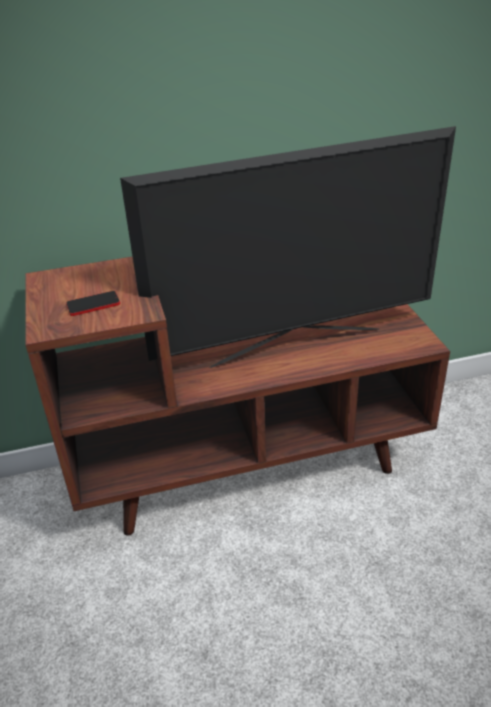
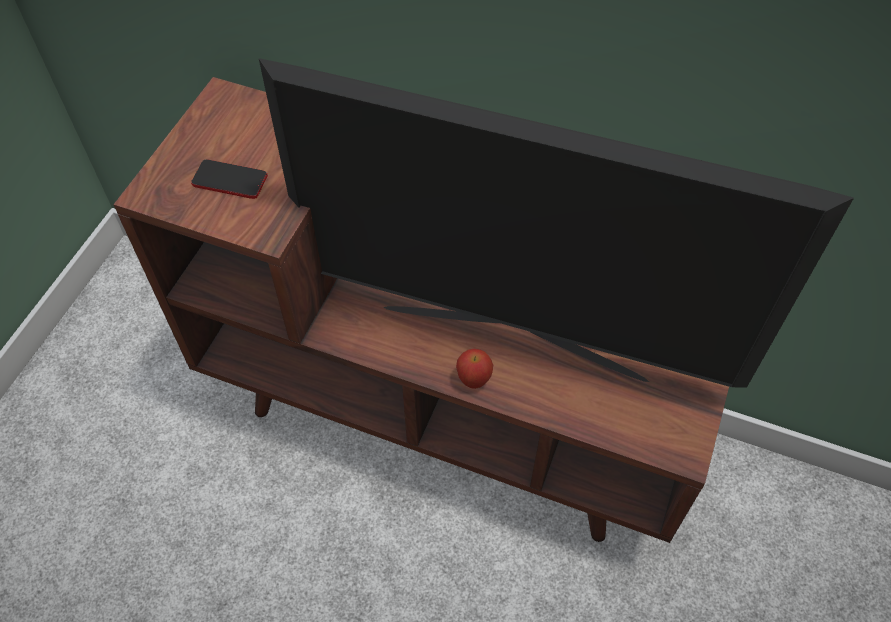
camera: 35 degrees right, 20 degrees up
none -> apple [456,349,493,389]

